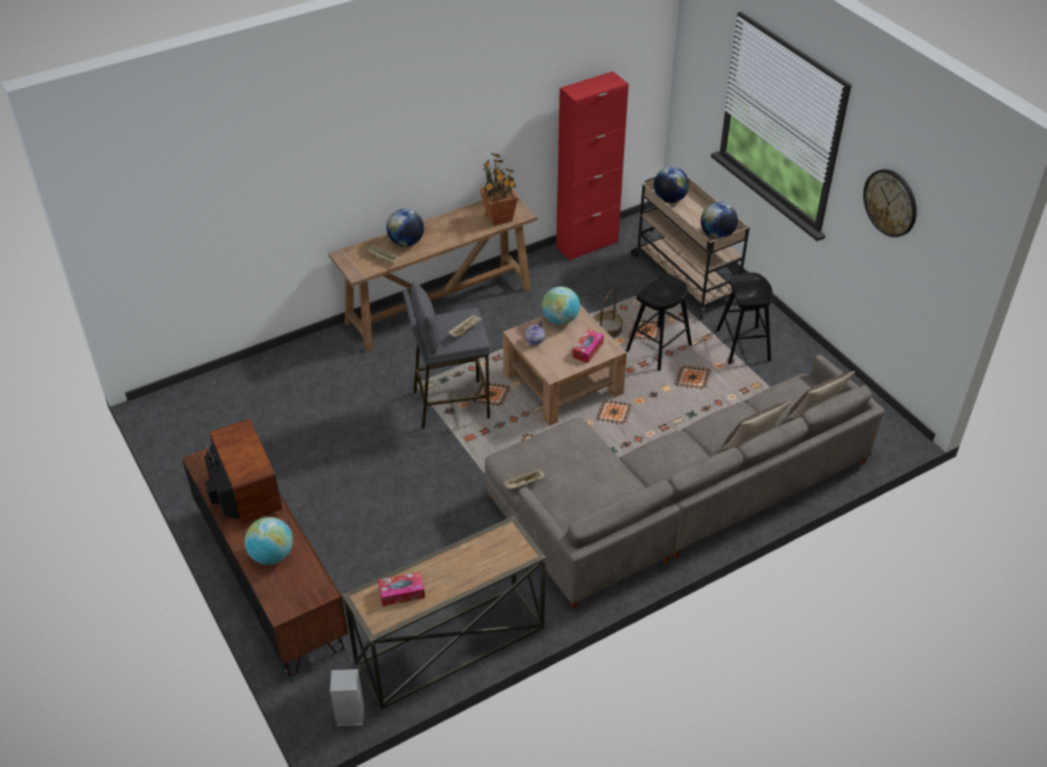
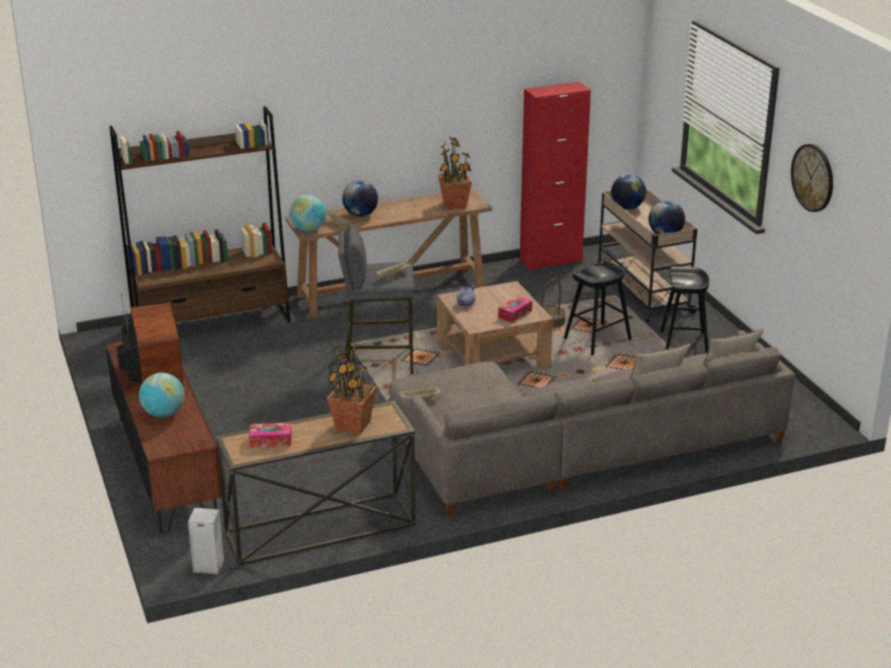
camera: 10 degrees right, 15 degrees down
globe [542,287,580,325] -> globe moved to [290,195,326,232]
none -> brown bookcase [109,106,290,322]
none -> potted plant [327,342,377,435]

